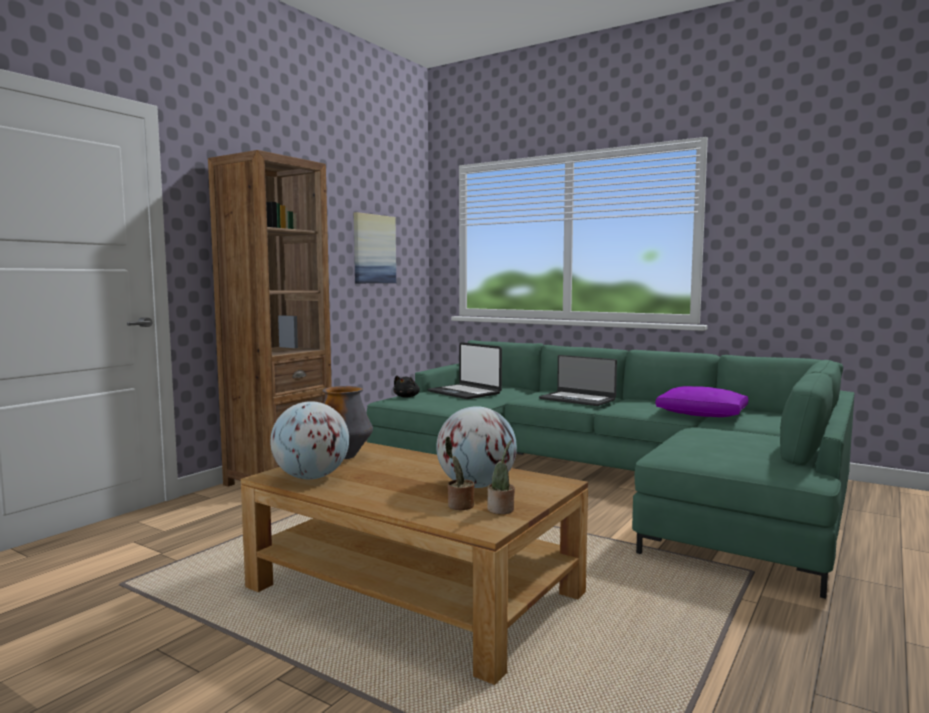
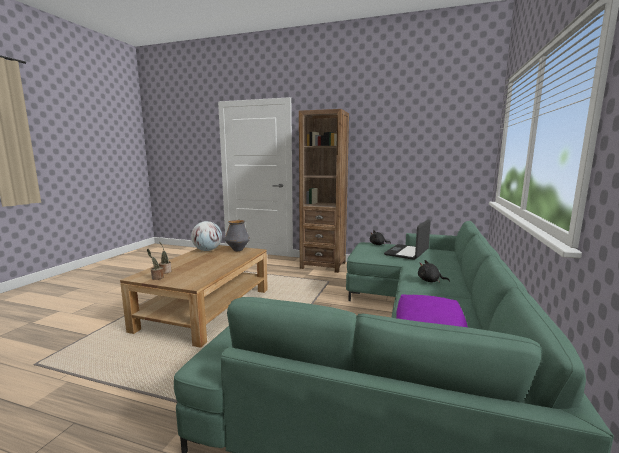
camera: 75 degrees right, 5 degrees up
picture [354,212,396,283] -> none
globe [436,406,517,488] -> none
laptop [539,355,617,406] -> black plush toy [418,260,450,283]

